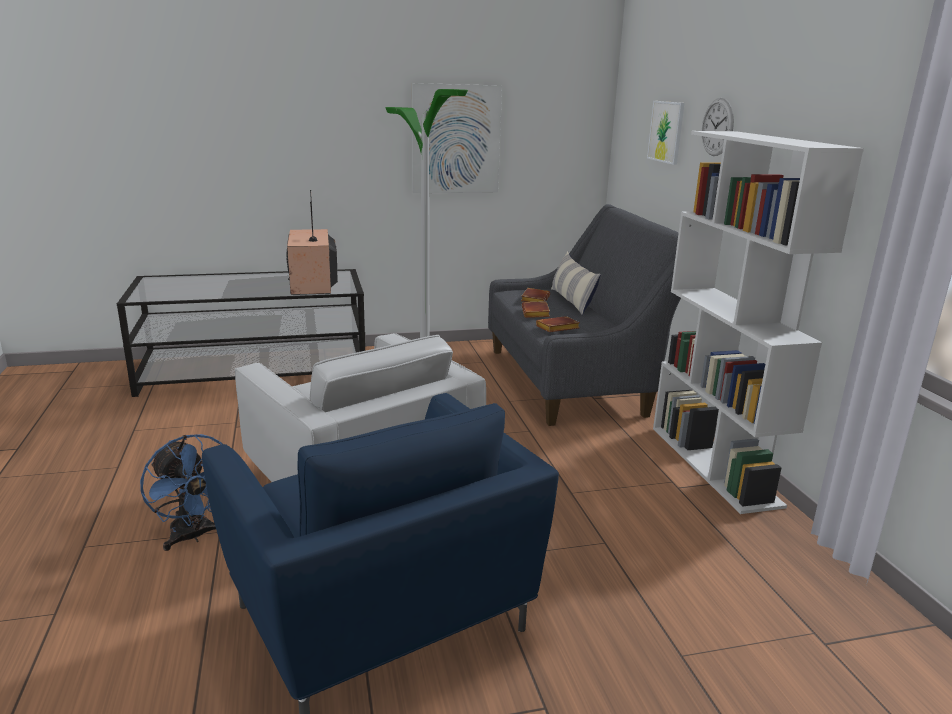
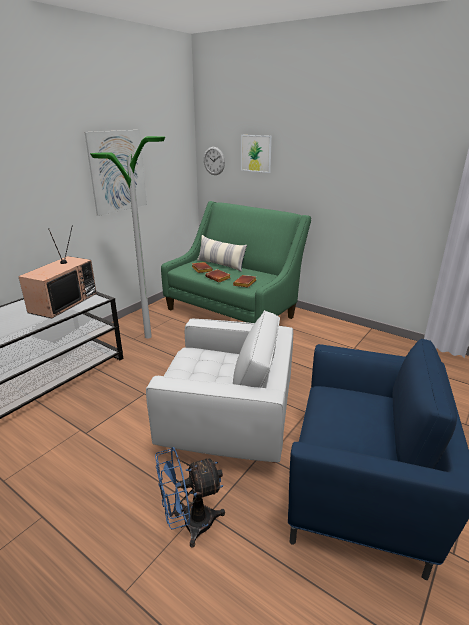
camera: 40 degrees left, 5 degrees up
blue fan [140,434,223,551] -> blue fan turned 150 degrees clockwise [155,447,225,548]
television [286,190,338,295] -> television turned 105 degrees counterclockwise [18,225,97,318]
grey sofa [488,204,681,426] -> green sofa [161,201,311,323]
white bookcase [653,131,864,514] -> none
wall clock [702,98,734,156] -> wall clock moved to [204,147,225,175]

